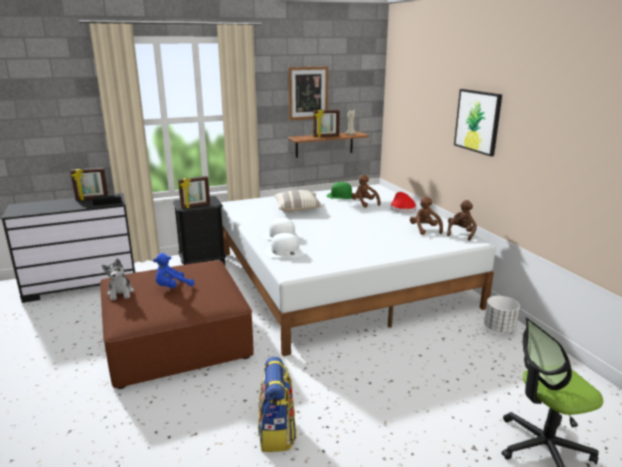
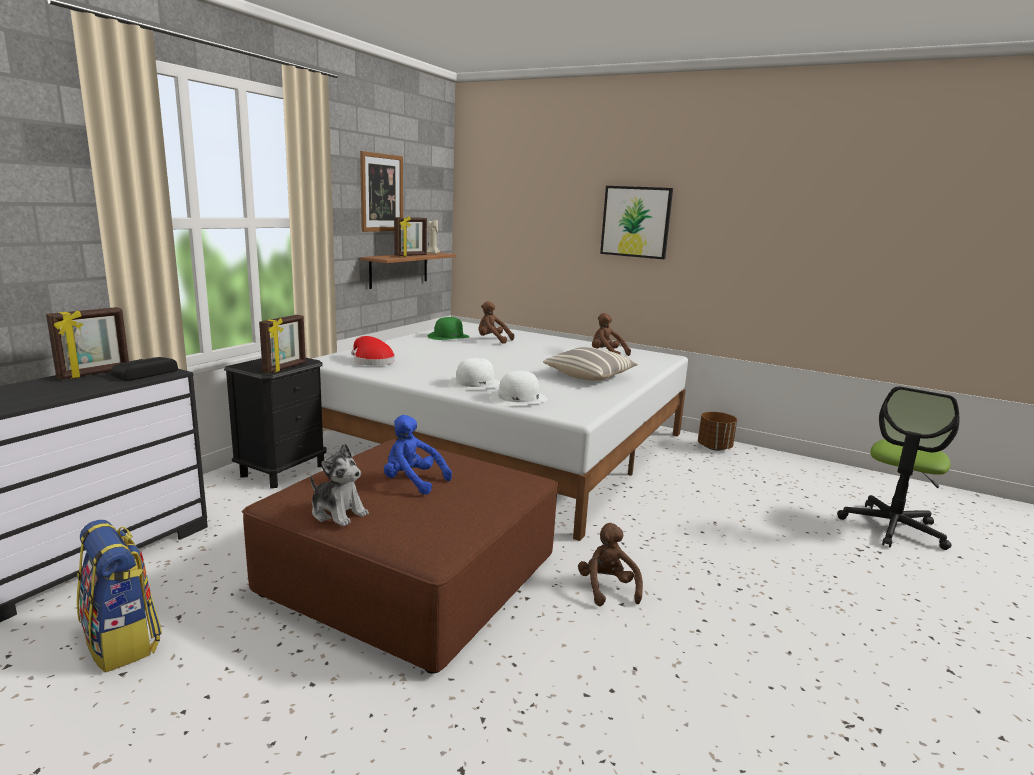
camera: 40 degrees left, 5 degrees down
blue plush toy [153,253,194,288] -> blue plush toy turned 105 degrees clockwise [384,415,452,495]
backpack [258,357,296,452] -> backpack moved to [77,520,162,673]
pillow [275,190,322,212] -> pillow moved to [543,347,639,381]
red hat [390,192,416,213] -> red hat moved to [351,336,395,366]
brown plush toy [447,200,477,241] -> brown plush toy moved to [578,523,643,606]
white planter [484,296,520,333] -> brown planter [698,412,737,451]

